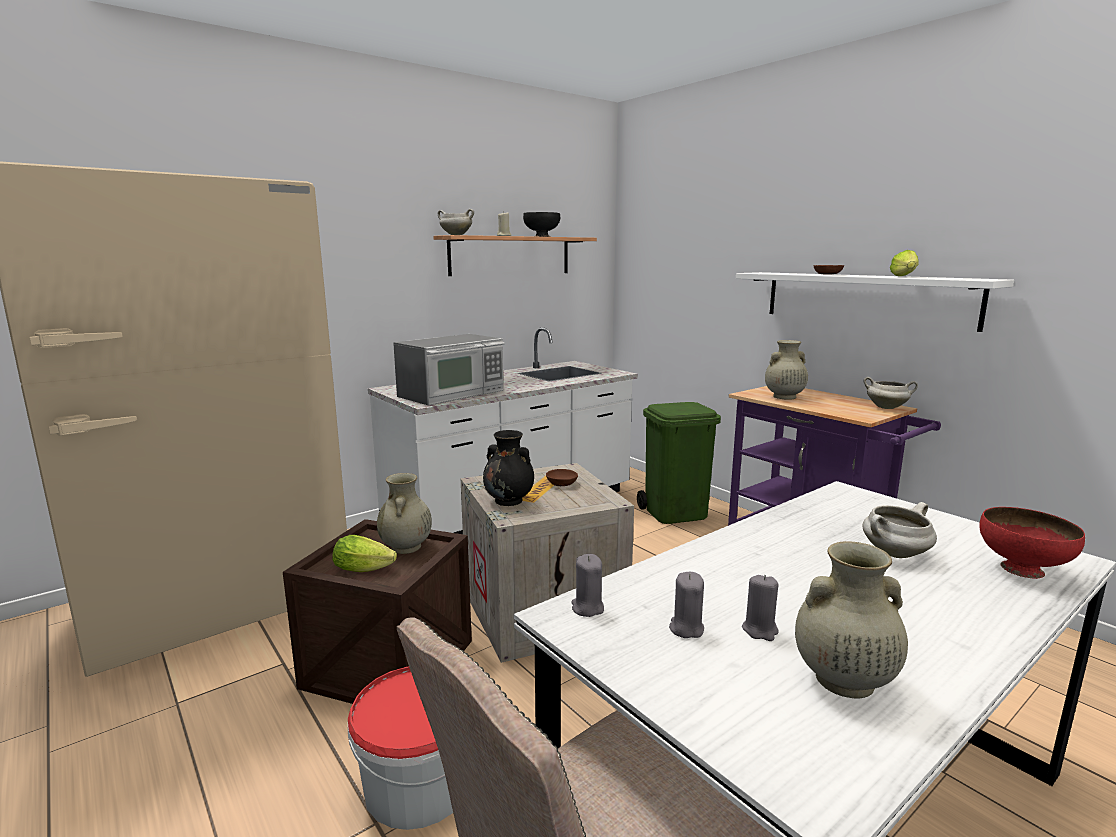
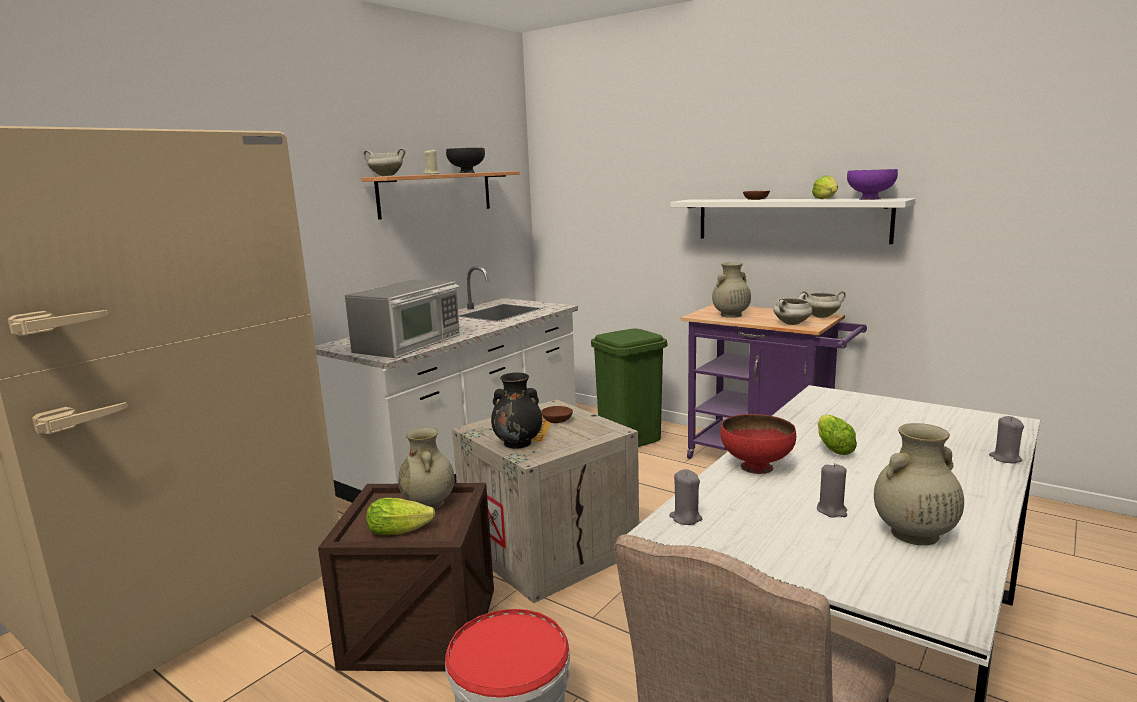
camera: 15 degrees left, 0 degrees up
grey candle [669,572,704,638] -> grey candle moved to [989,416,1024,464]
white cooking pot [862,502,937,558] -> white cooking pot moved to [773,294,813,325]
red bowl [979,507,1085,579] -> red bowl moved to [720,414,796,474]
none -> lettuce [818,414,857,455]
none -> purple bowl [847,169,898,200]

